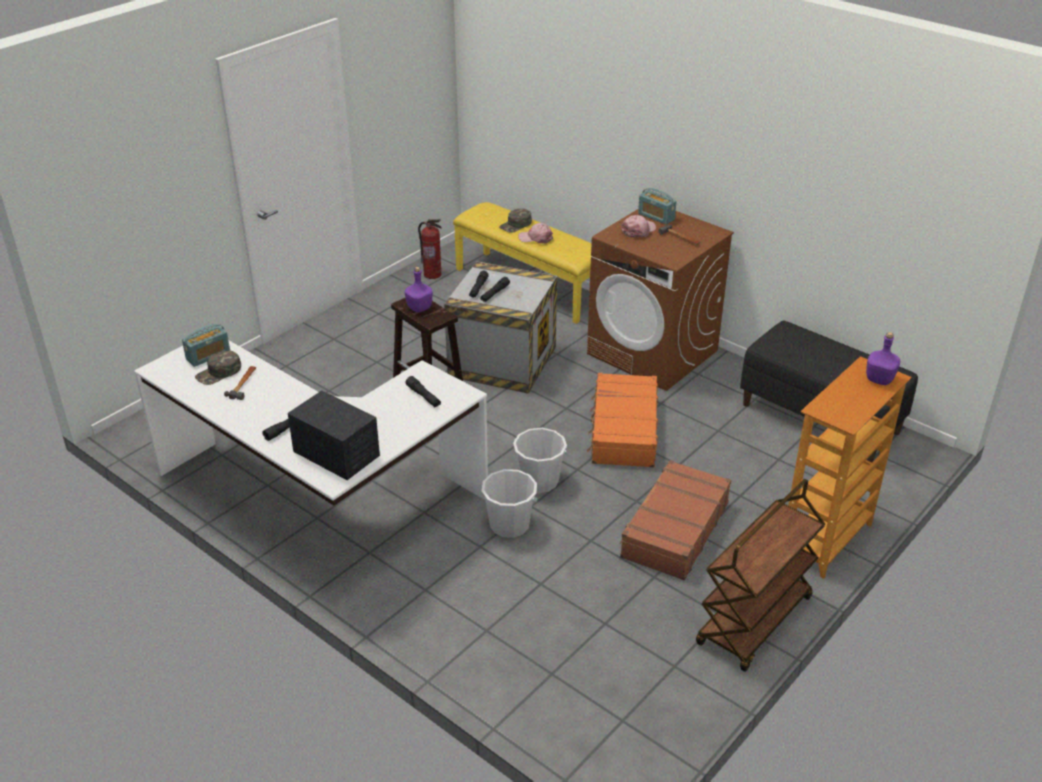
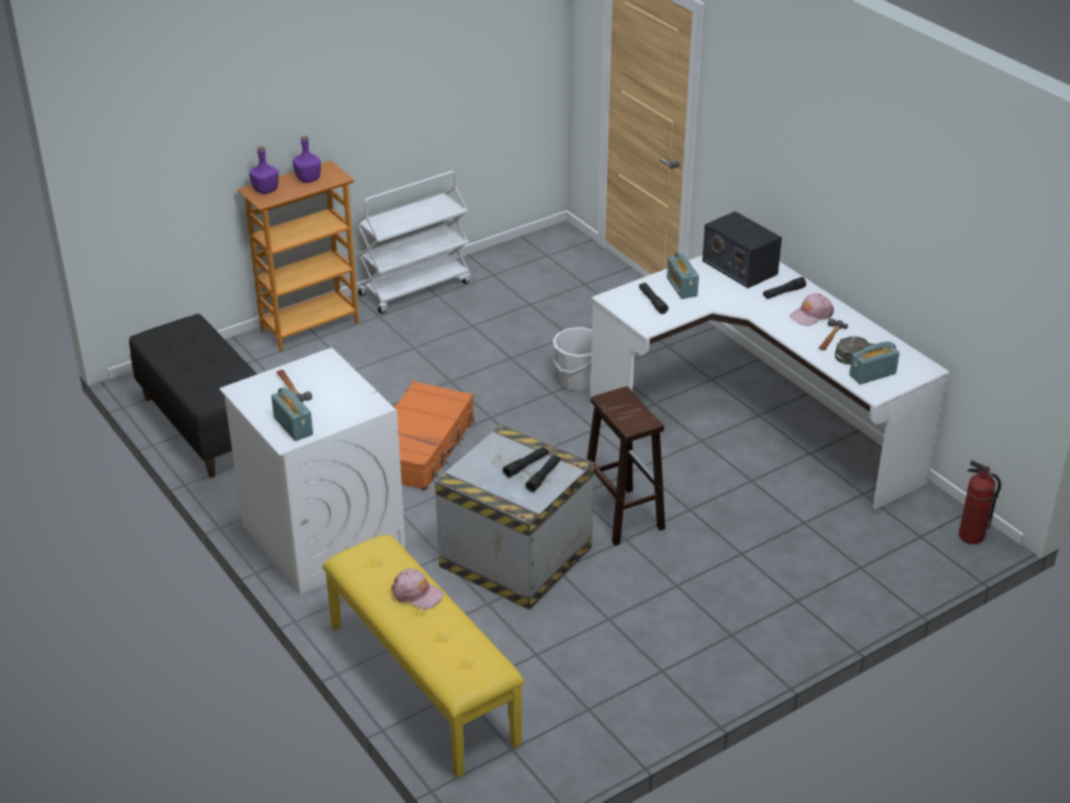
camera: 165 degrees left, 0 degrees up
purple bottle [405,267,433,312] -> purple bottle moved to [293,135,321,183]
fire extinguisher [418,219,442,279] -> fire extinguisher moved to [959,460,1001,544]
green cap [499,209,532,233] -> none
white bucket [513,428,568,493] -> none
brown washing machine [587,209,734,391] -> white washing machine [219,348,406,595]
brown suitcase [620,460,731,580] -> none
pink cap [621,215,656,237] -> pink cap moved to [790,293,834,326]
brown cart [696,479,825,672] -> white cart [356,171,471,314]
none -> radio [667,253,699,299]

